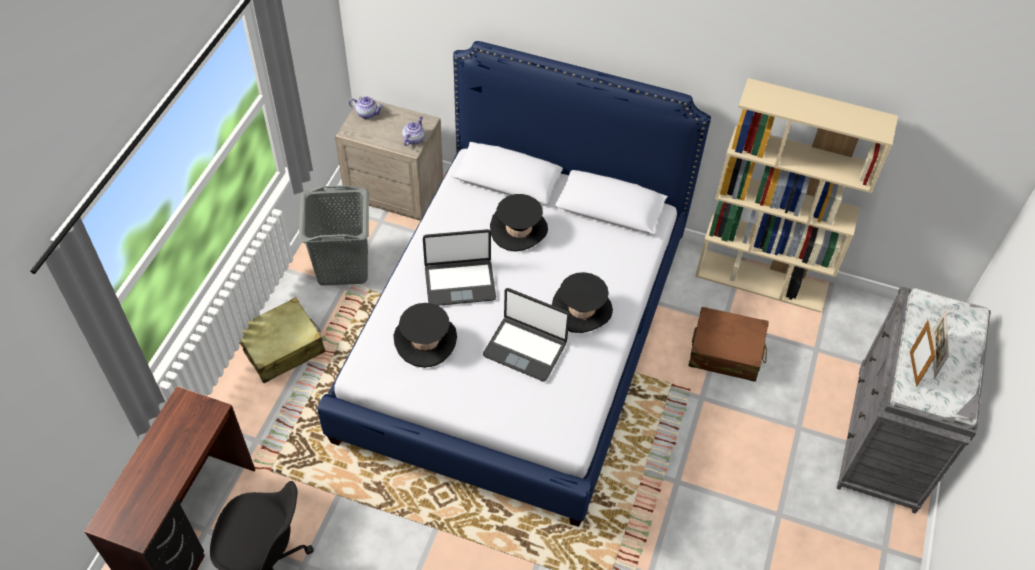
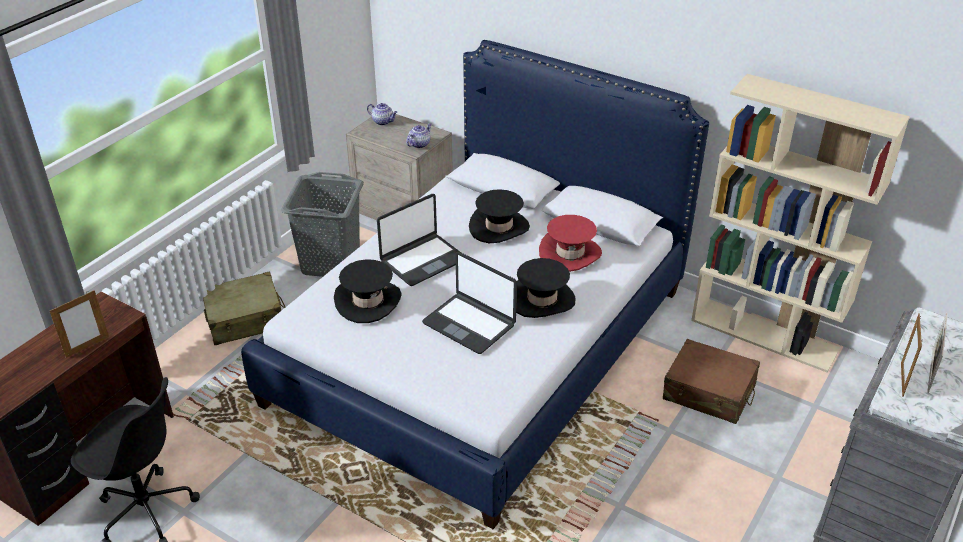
camera: 15 degrees right, 15 degrees down
laptop [423,229,496,306] -> laptop turned 45 degrees counterclockwise [377,194,460,286]
none -> picture frame [50,290,109,358]
none -> red hat [539,215,602,272]

